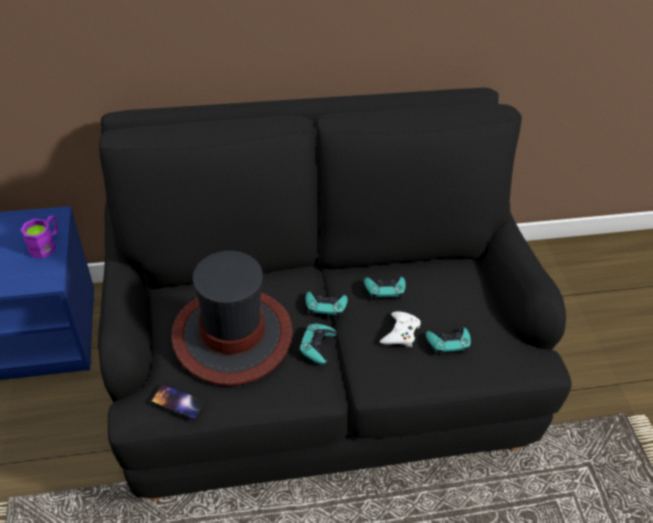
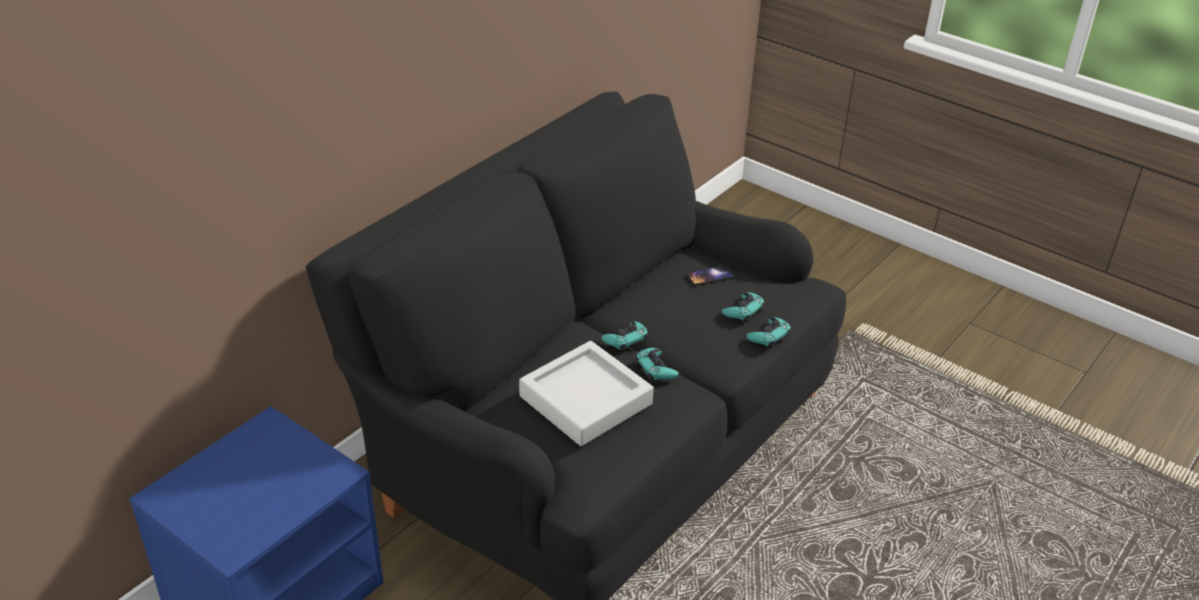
camera: 40 degrees left, 10 degrees down
purple mug [21,215,58,258] -> none
phone [151,384,206,420] -> phone moved to [686,266,734,286]
hat [171,251,293,386] -> grey tray [519,341,654,446]
turquoise game controller [364,276,406,300] -> turquoise game controller moved to [746,317,791,349]
white game controller [380,311,421,347] -> none

